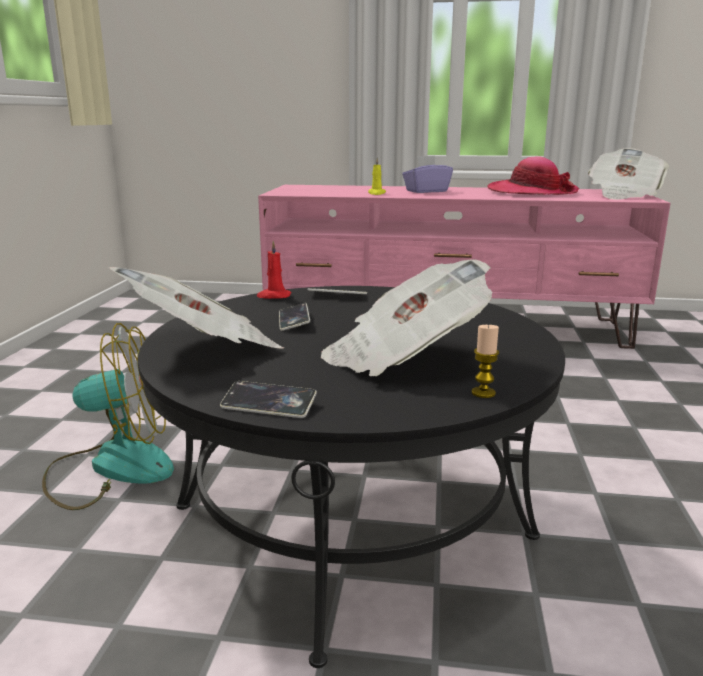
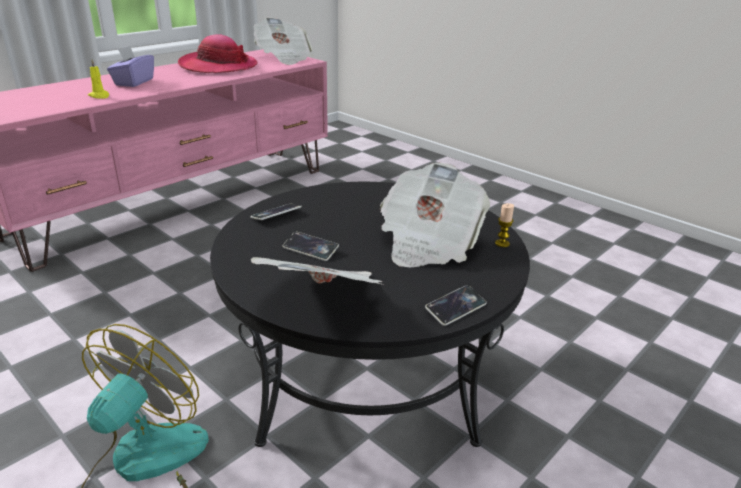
camera: 55 degrees left, 10 degrees up
red candle [257,241,291,299] -> none

